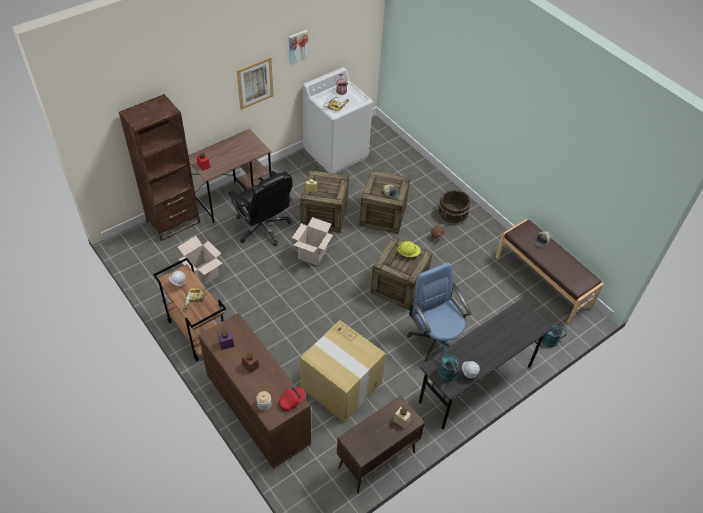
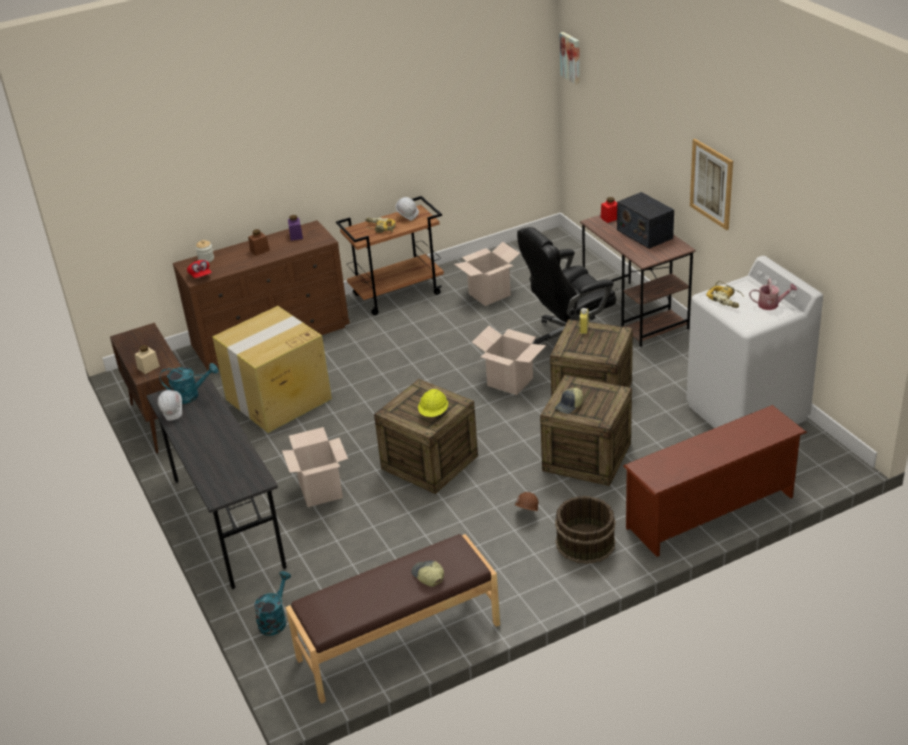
camera: 105 degrees right, 15 degrees down
brown bookcase [119,94,200,241] -> none
picture [289,30,308,65] -> picture moved to [560,32,580,85]
blue office chair [407,262,472,362] -> cardboard box [282,427,348,507]
none -> radio [617,192,674,249]
none -> brown shoe rack [623,405,807,557]

